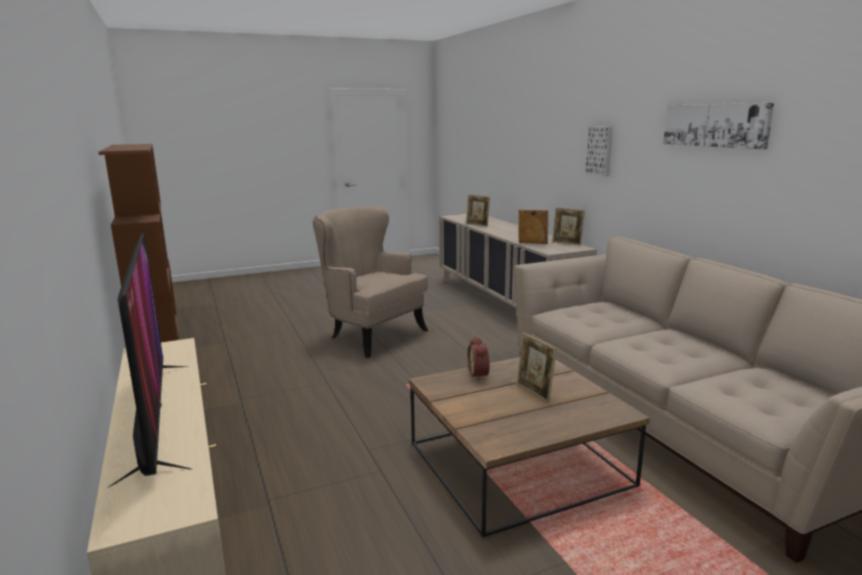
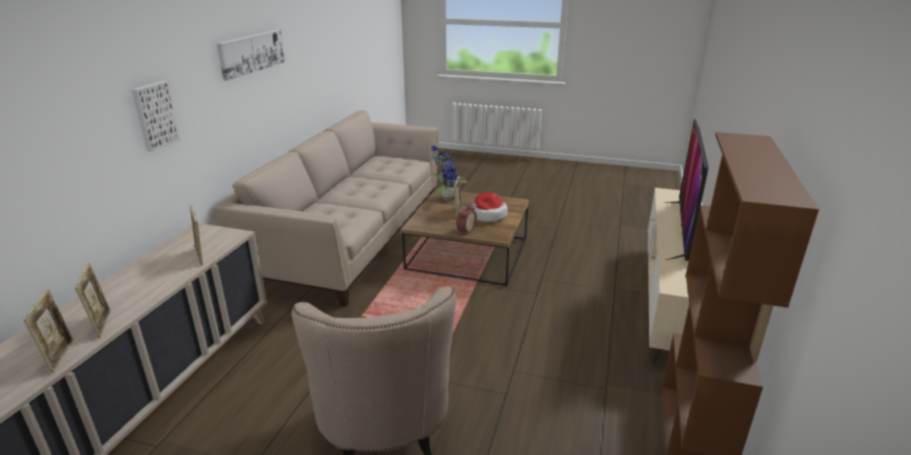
camera: 140 degrees left, 10 degrees up
picture frame [552,208,585,245] -> picture frame moved to [75,263,111,338]
none -> potted plant [430,145,467,201]
none -> hat [472,192,508,222]

